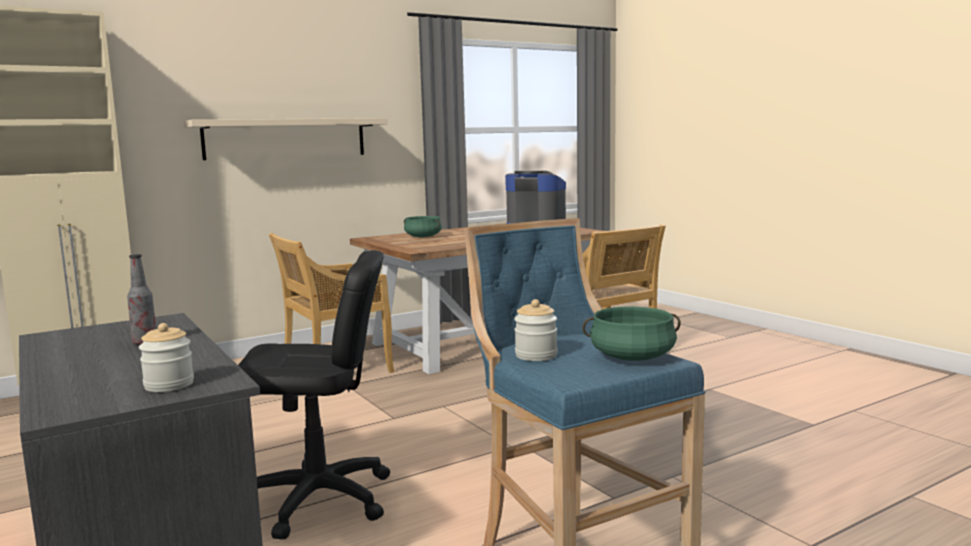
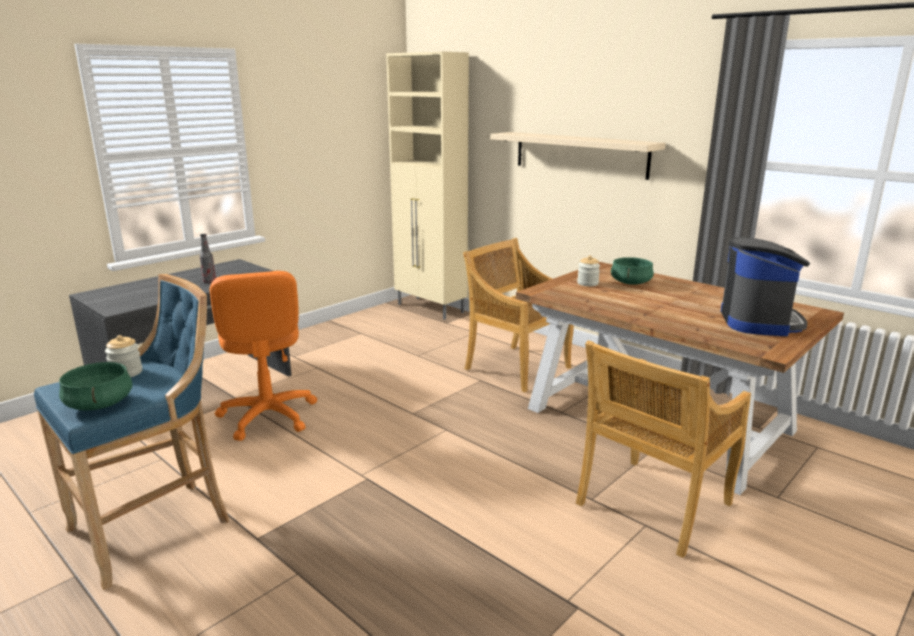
camera: 75 degrees right, 10 degrees up
jar [139,323,194,392] -> jar moved to [577,255,600,286]
black office chair [238,250,390,540] -> orange office chair [210,271,317,441]

